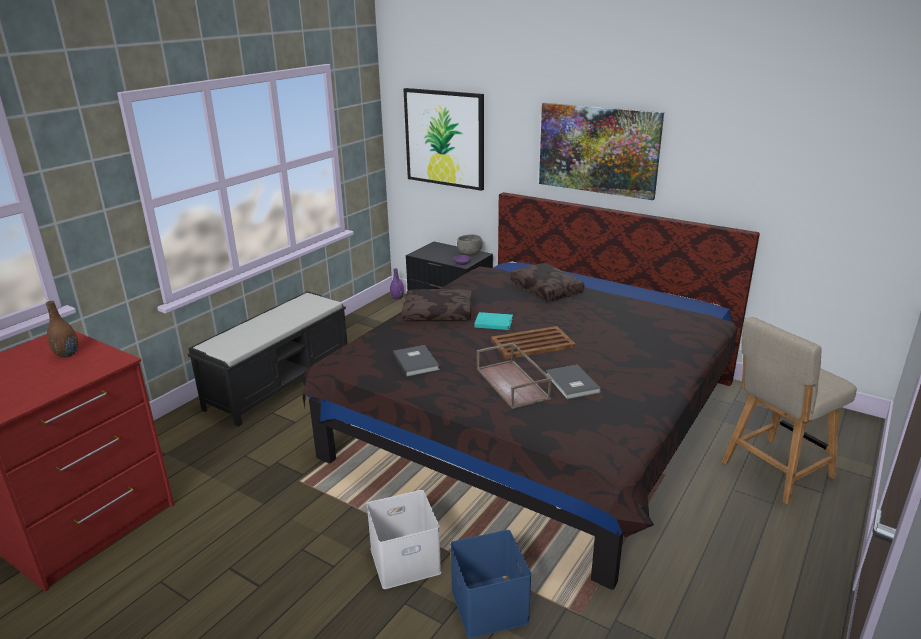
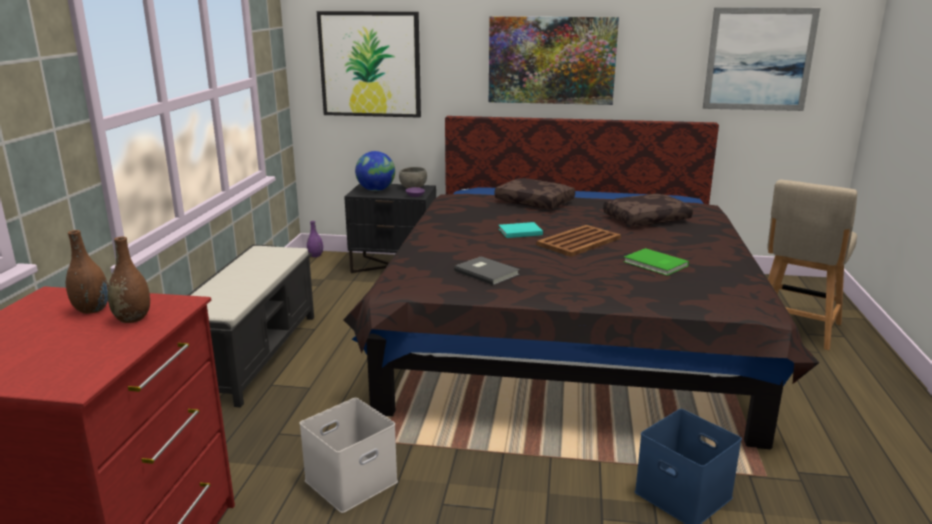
camera: 25 degrees left, 5 degrees down
white storage box [367,490,441,589] -> white storage box moved to [300,398,398,513]
brown pillow [402,289,472,320] -> brown pillow moved to [603,194,693,227]
brown tray [477,342,552,409] -> none
grey book [546,365,601,399] -> green book [623,248,689,276]
none -> brown vase [107,236,150,323]
none -> globe [355,151,395,191]
none -> picture [703,7,820,111]

